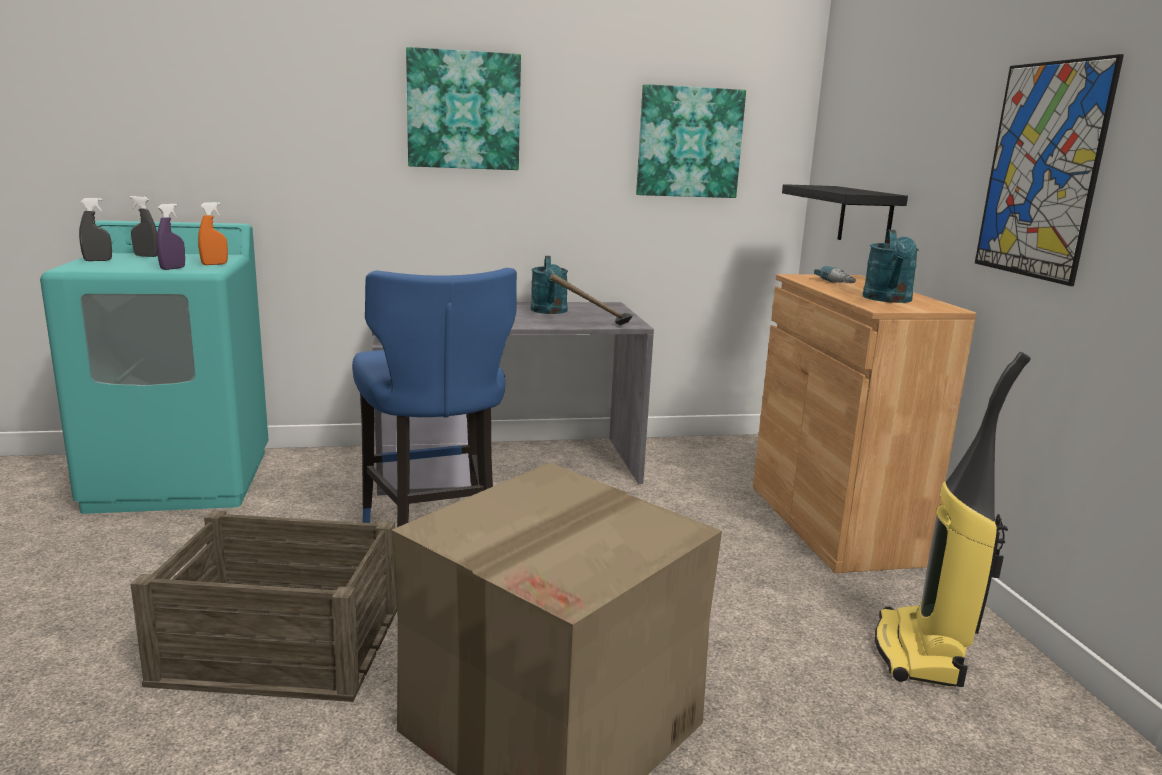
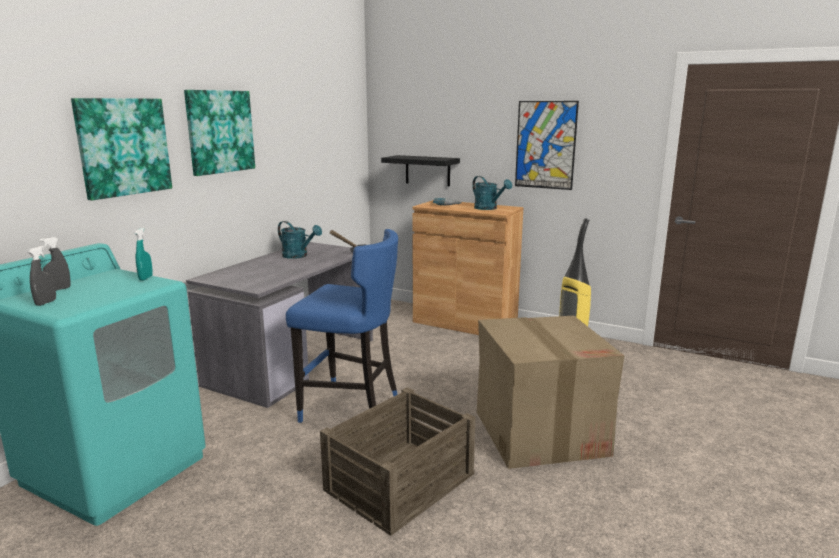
camera: 50 degrees left, 0 degrees up
purple spray bottle [156,203,185,270] -> none
orange spray bottle [198,202,228,265] -> turquoise spray bottle [135,228,153,281]
picture [636,84,746,198] -> picture moved to [71,98,172,200]

